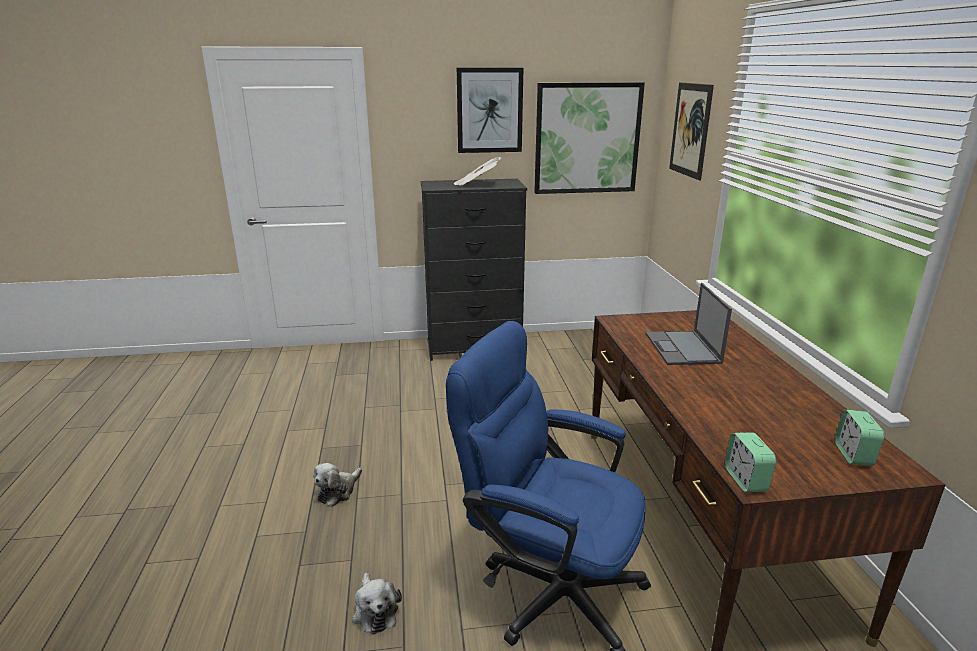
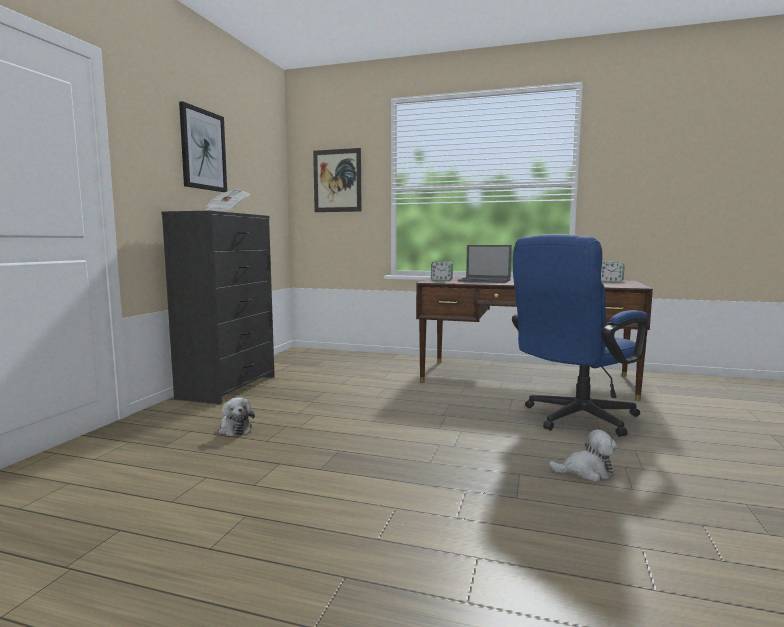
camera: 65 degrees left, 15 degrees down
plush toy [313,463,362,507] -> plush toy moved to [219,397,255,436]
picture [534,82,645,194] -> none
alarm clock [725,432,776,492] -> alarm clock moved to [431,261,453,281]

